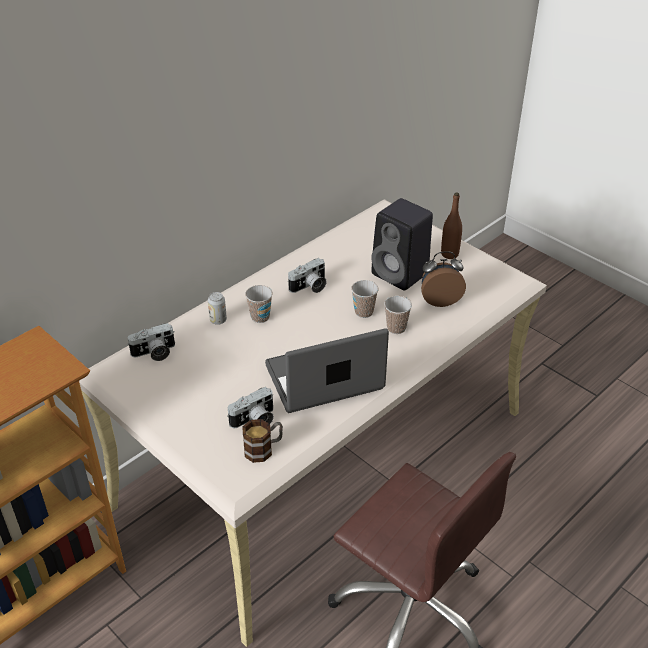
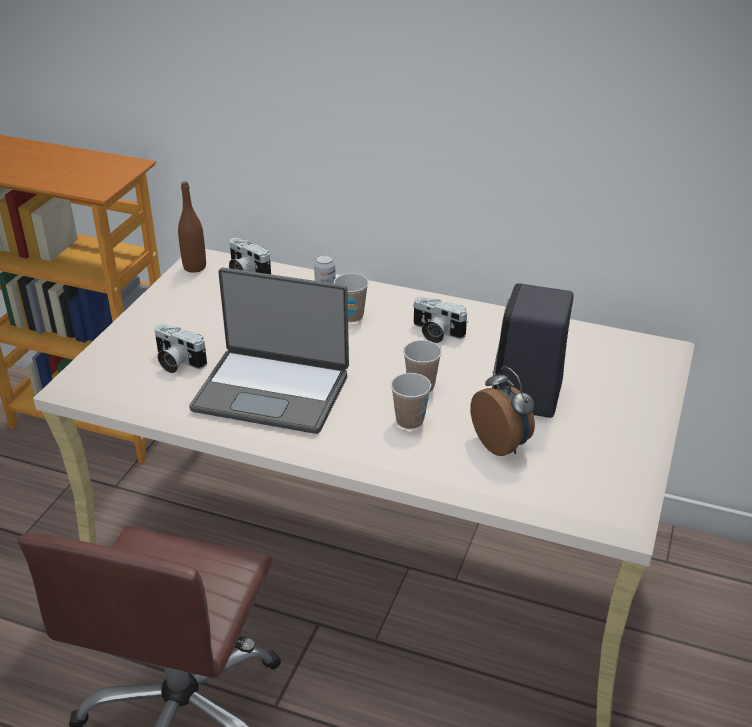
camera: 65 degrees right, 5 degrees down
mug [242,419,283,463] -> none
laptop [265,328,389,413] -> laptop turned 150 degrees clockwise [189,267,349,434]
brown bottle [441,192,462,259] -> brown bottle moved to [178,181,206,273]

